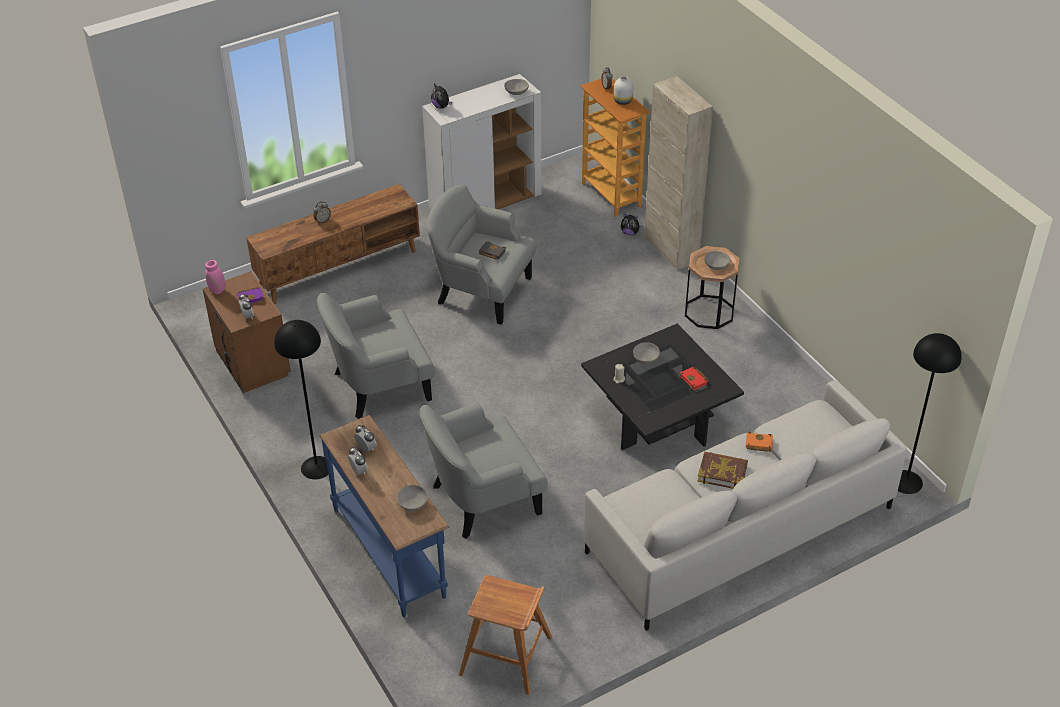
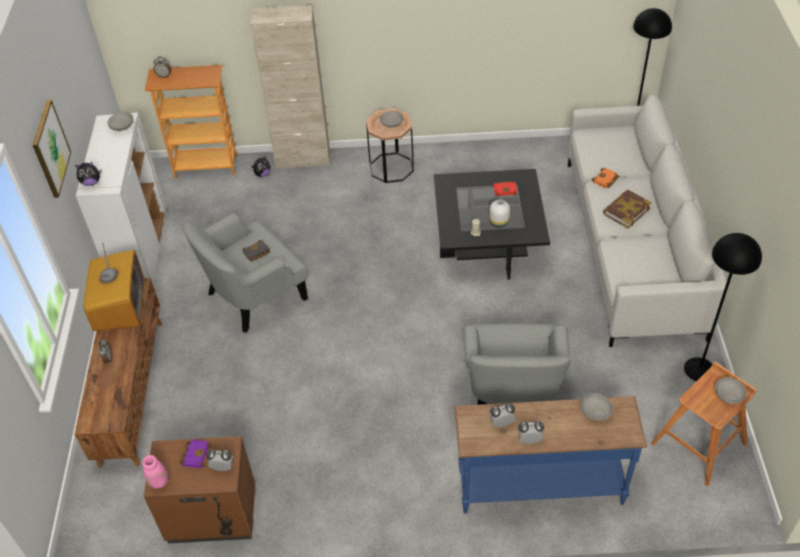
camera: 60 degrees left, 5 degrees up
black floor lamp [274,320,328,479] -> black floor lamp moved to [684,233,762,381]
grey armchair [317,293,435,419] -> none
white vase [614,76,633,105] -> white vase moved to [489,199,510,228]
grey bowl [633,342,660,364] -> grey bowl moved to [715,377,746,404]
none -> picture [32,99,71,198]
none -> television [84,243,144,331]

